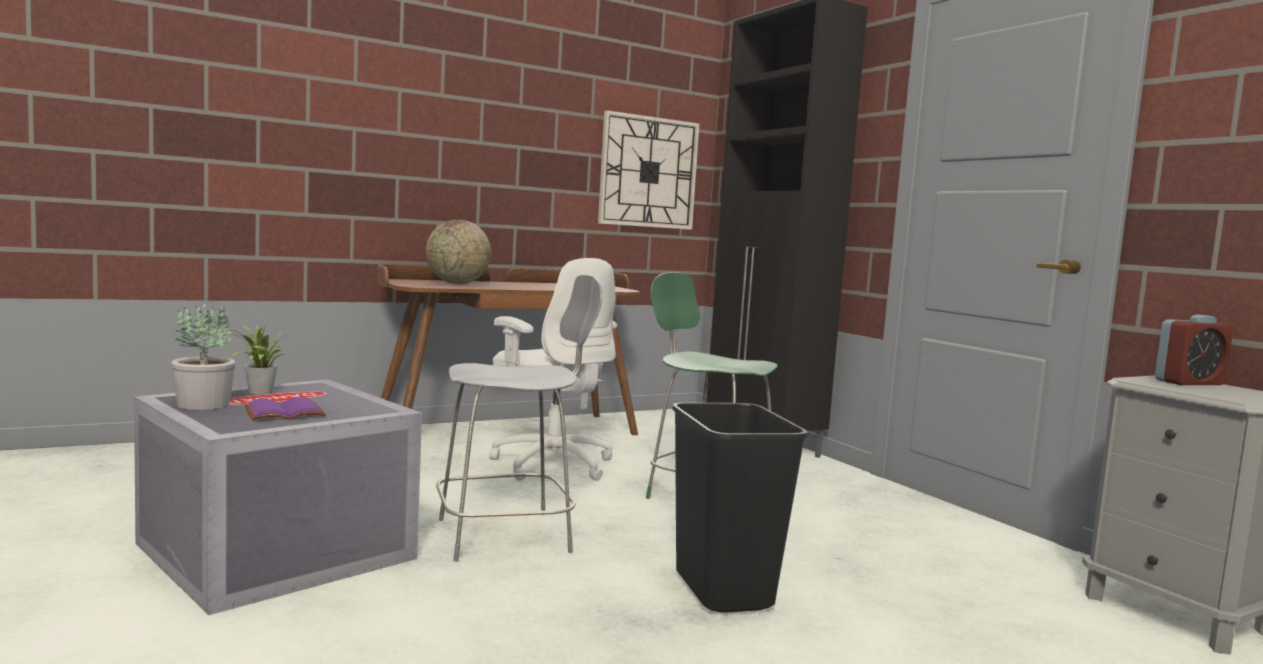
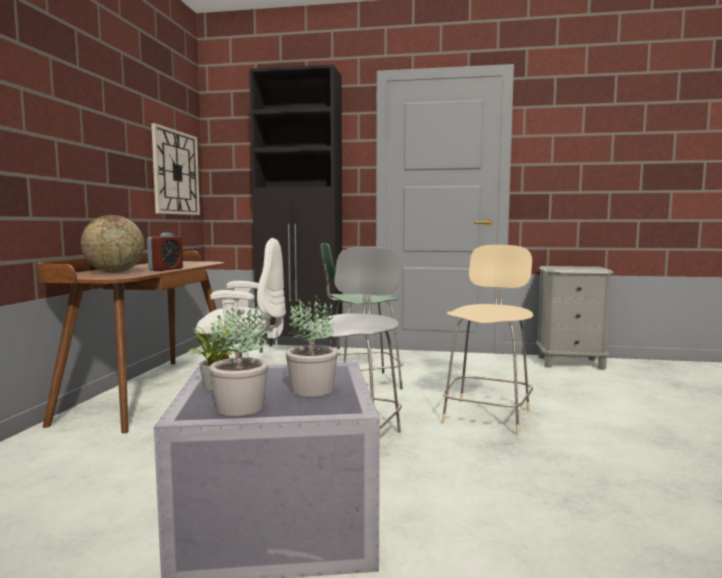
camera: 50 degrees left, 0 degrees up
purple book [245,397,326,420] -> potted plant [286,295,338,397]
black trash can [673,403,808,613] -> beige chair [442,245,533,436]
alarm clock [1155,314,1233,385] -> alarm clock moved to [147,233,183,271]

